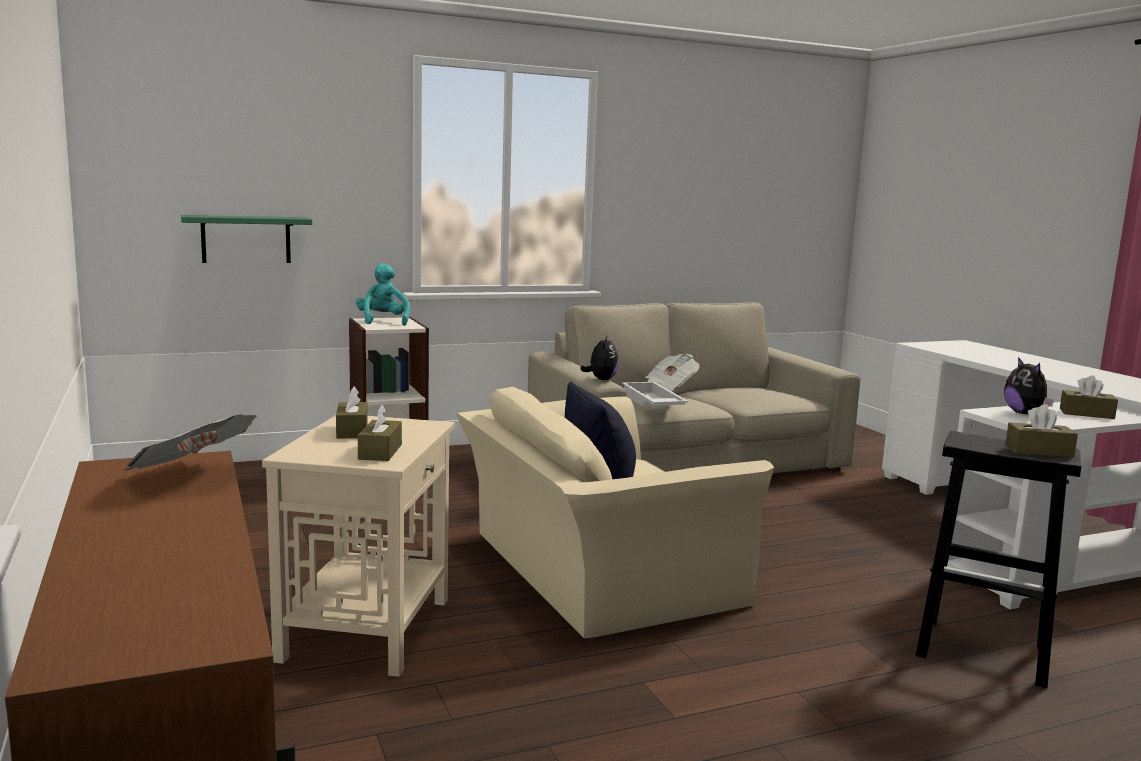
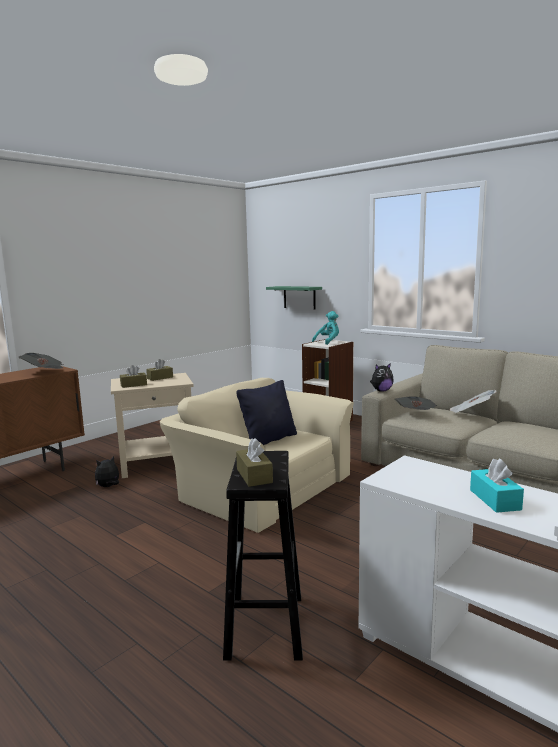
camera: 65 degrees right, 0 degrees up
white tray [622,382,688,406] -> newspaper [394,396,437,410]
plush toy [1004,357,1054,414] -> plush toy moved to [95,456,119,487]
brown tissue box [1060,375,1118,419] -> turquoise tissue box [470,458,524,513]

